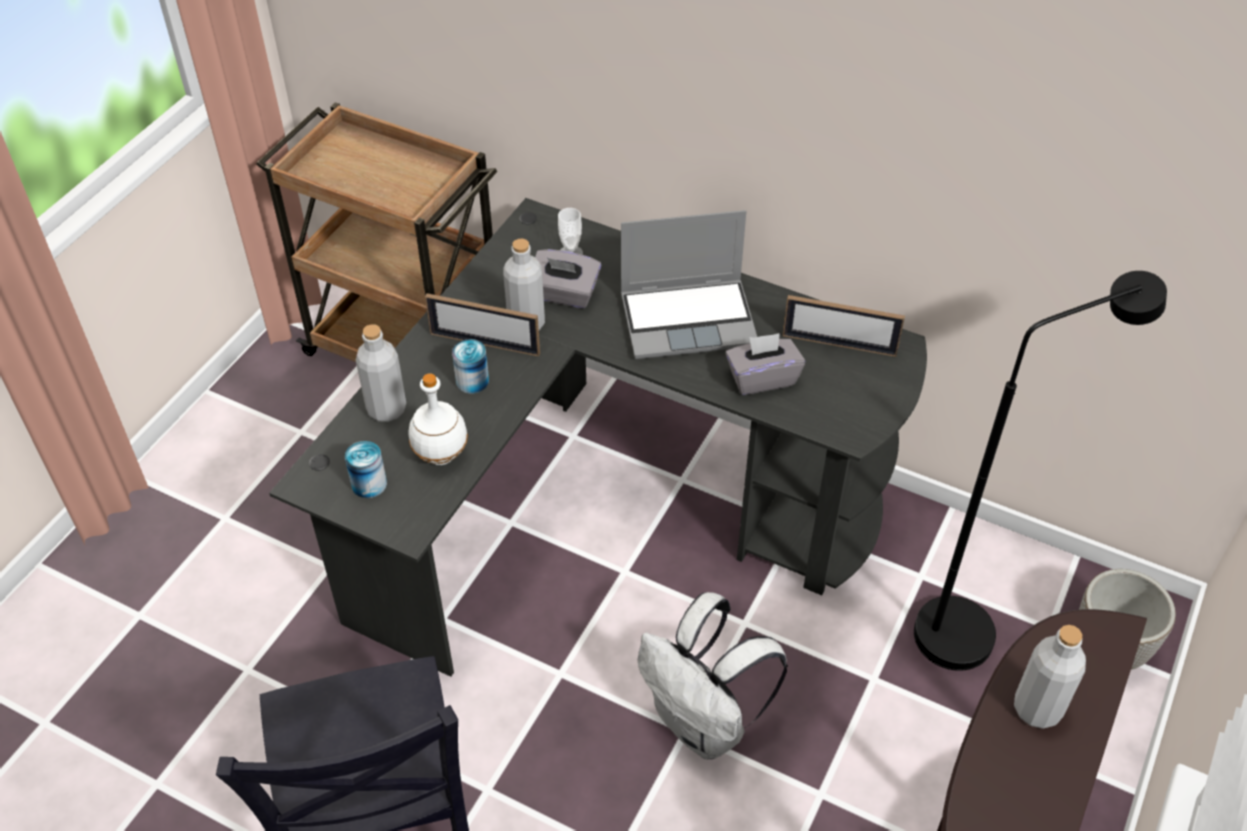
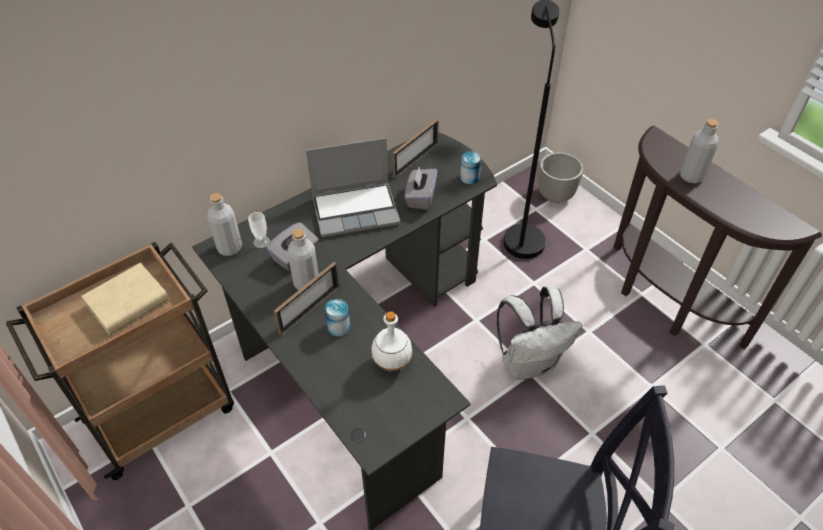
camera: 65 degrees left, 0 degrees up
can [345,441,387,498] -> can moved to [460,152,481,184]
grey bottle [356,324,406,422] -> grey bottle moved to [207,193,242,256]
laptop [621,210,757,359] -> laptop turned 60 degrees clockwise [306,138,400,237]
none -> beige book [81,263,169,335]

